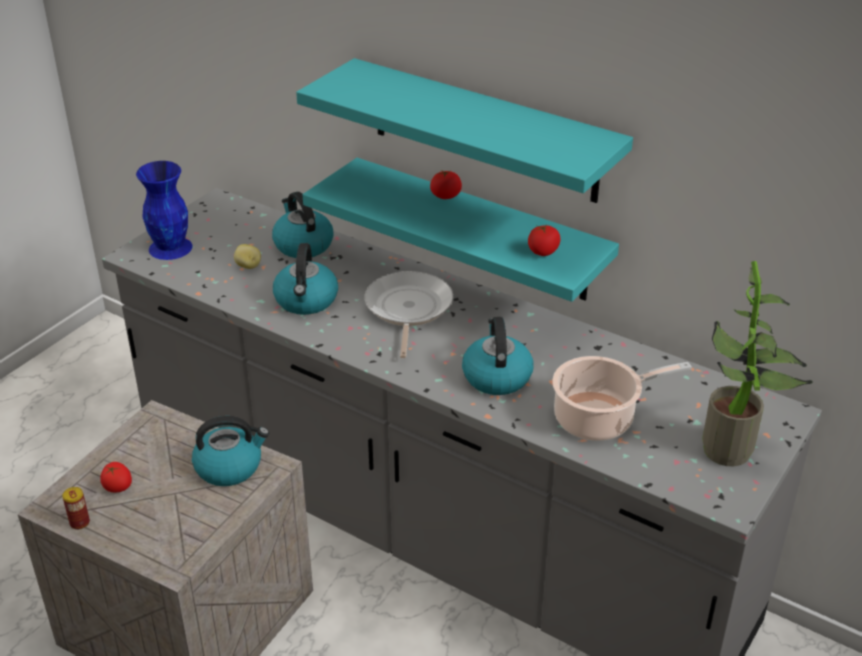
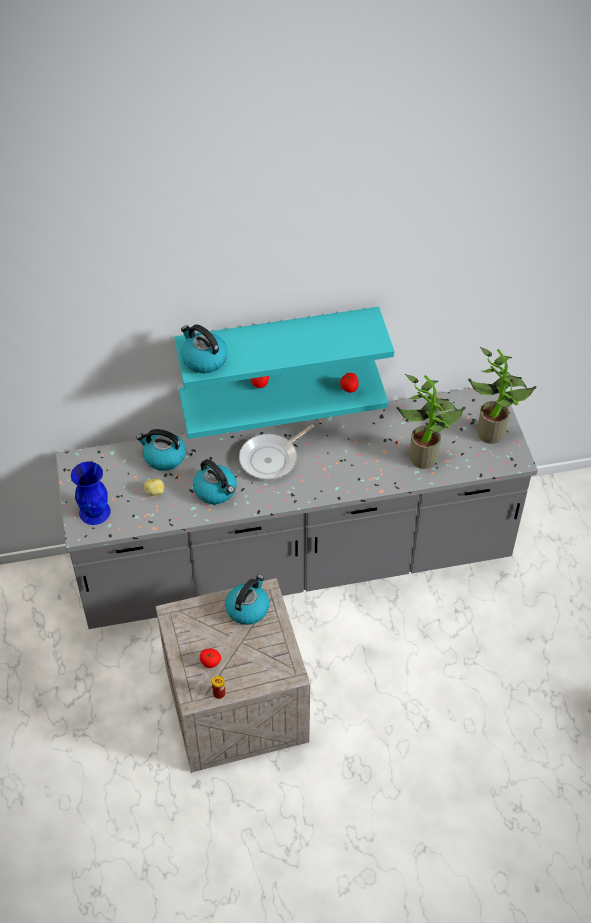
camera: 45 degrees left, 15 degrees up
frying pan [364,271,453,358] -> frying pan turned 90 degrees counterclockwise [239,425,314,480]
kettle [462,317,534,395] -> kettle moved to [181,325,228,373]
cooking pot [552,356,692,441] -> potted plant [396,374,466,469]

